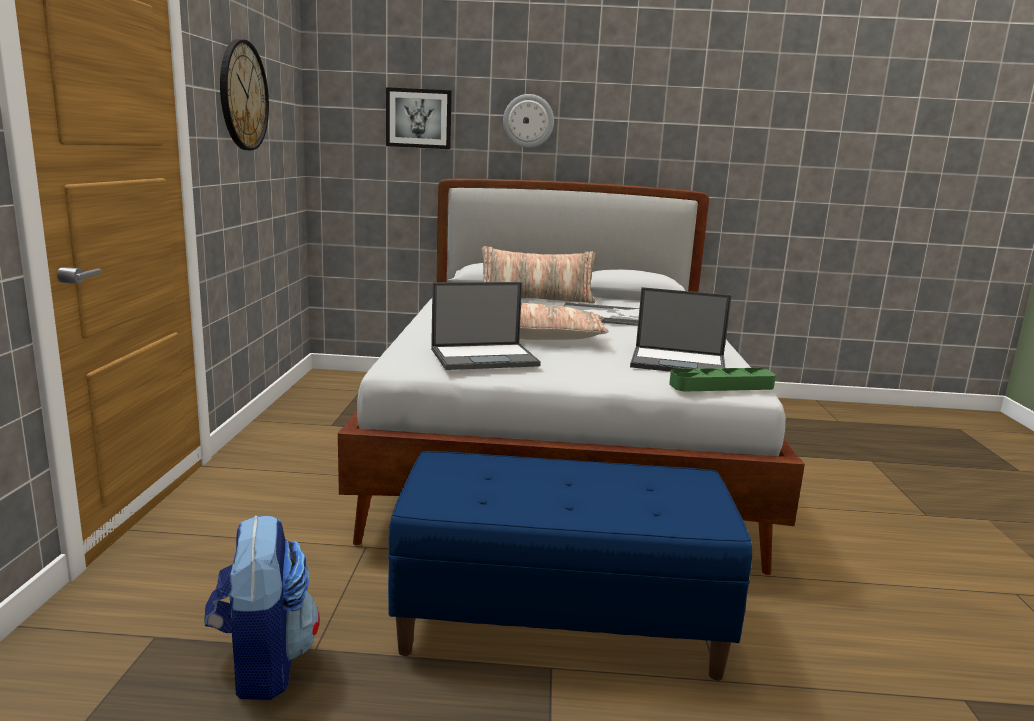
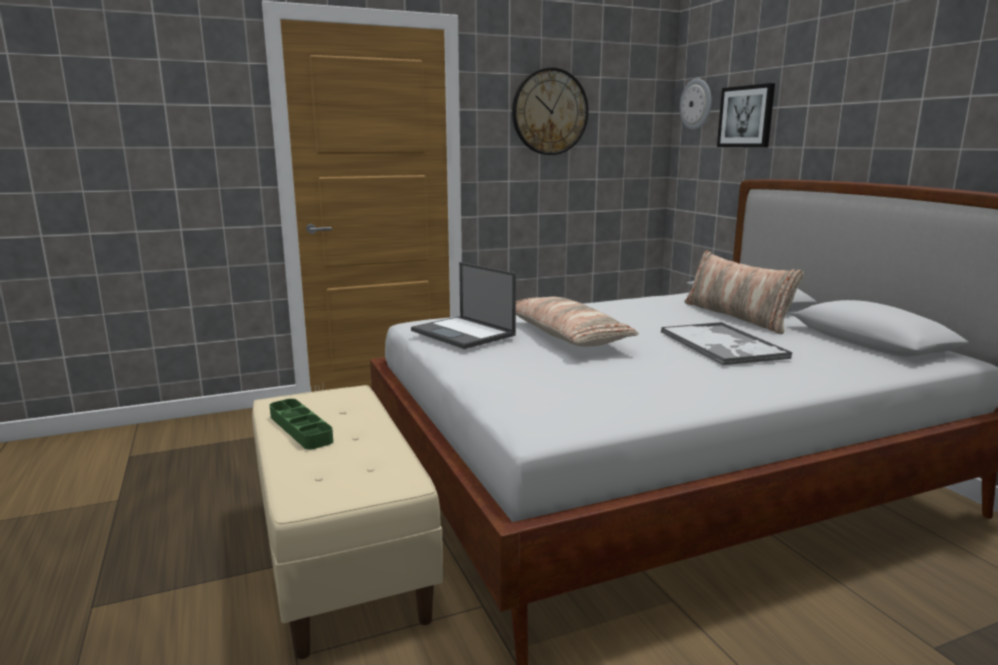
camera: 65 degrees right, 0 degrees up
backpack [204,515,320,700] -> none
blue bench [388,451,752,680] -> beige bench [252,385,443,659]
wall clock [503,94,554,148] -> wall clock moved to [680,79,711,130]
laptop [630,287,731,372] -> none
green tray [669,368,776,391] -> green tray moved to [270,399,333,449]

